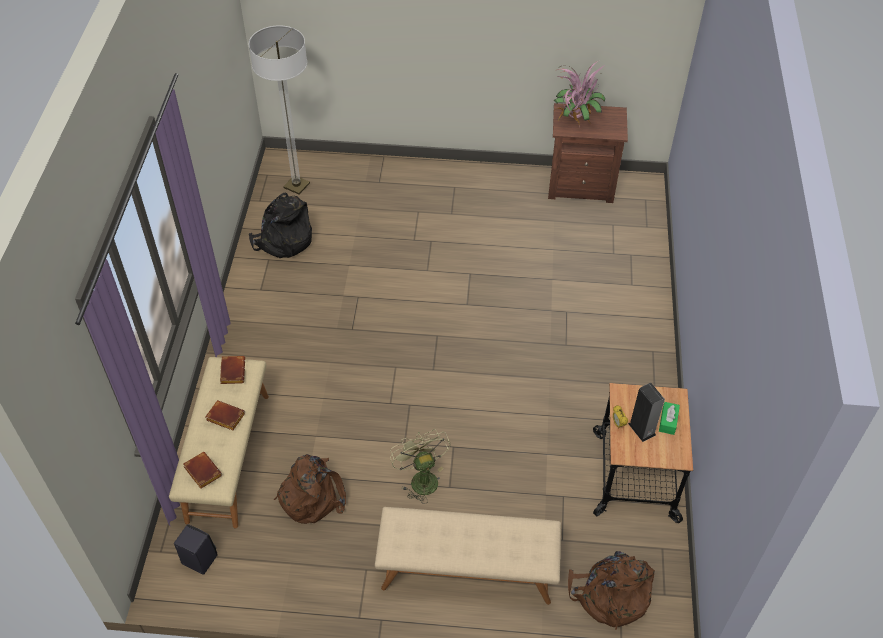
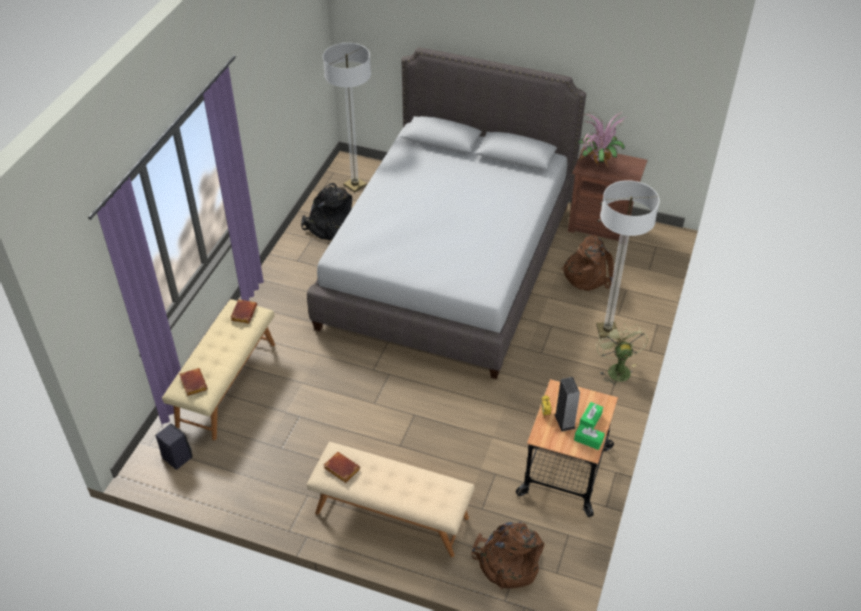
camera: 15 degrees right, 5 degrees down
brown book [205,400,245,430] -> brown book moved to [324,452,360,483]
brown backpack [274,454,346,524] -> brown backpack moved to [560,235,614,291]
green fan [390,429,451,504] -> green fan moved to [596,324,648,387]
none -> grey bed [307,47,586,379]
none -> green tissue box [574,424,605,450]
none -> floor lamp [596,180,660,338]

